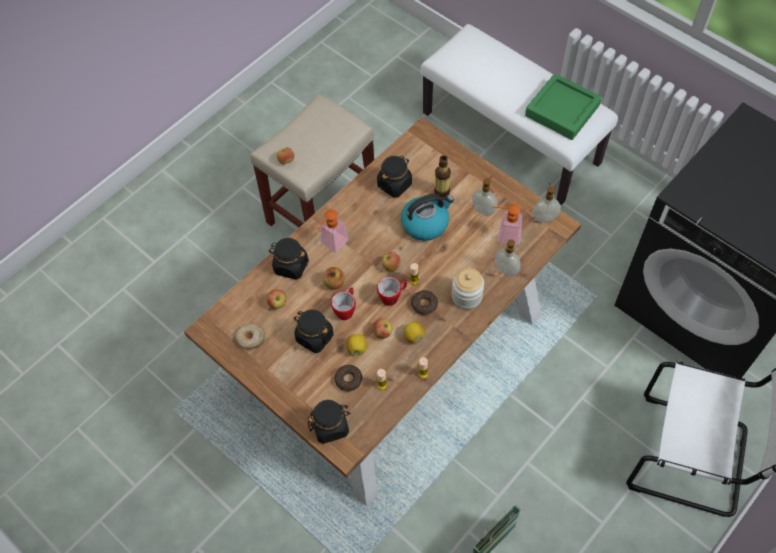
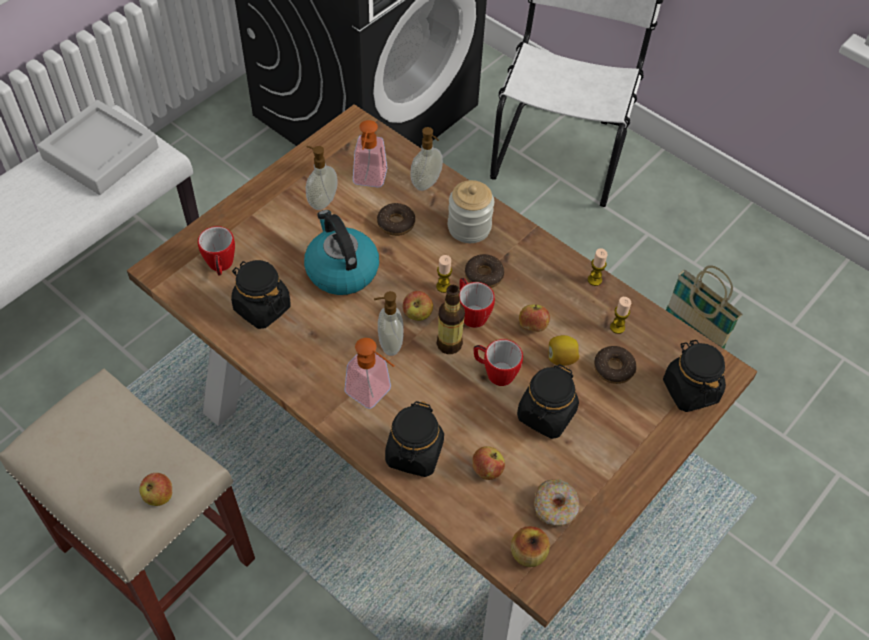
camera: 95 degrees left, 5 degrees down
apple [323,267,345,290] -> apple moved to [511,526,550,567]
lemon [404,322,425,343] -> none
bottle [434,155,451,197] -> bottle moved to [437,285,465,354]
green tray [525,74,602,140] -> grey tray [37,100,158,195]
soap dispenser [533,183,561,222] -> soap dispenser moved to [374,291,404,356]
none -> mug [198,226,235,276]
none -> donut [377,203,415,236]

